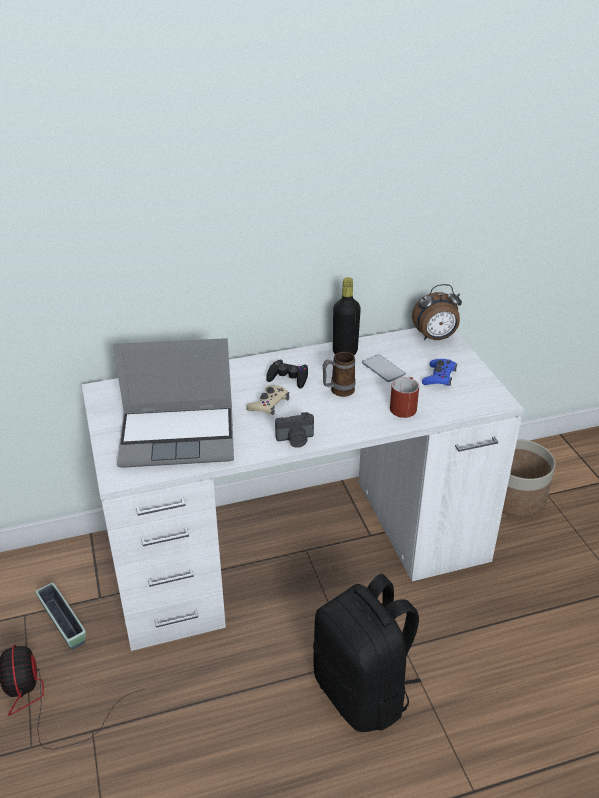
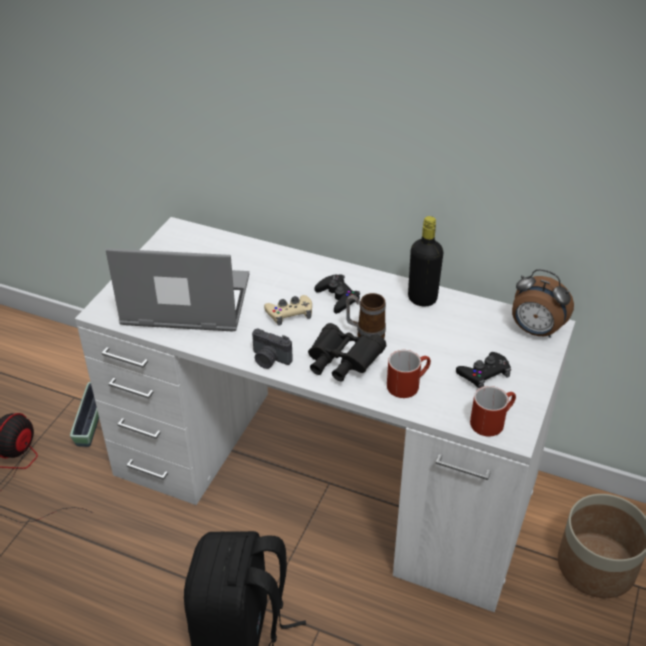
camera: 40 degrees right, 5 degrees up
laptop [113,338,234,468] -> laptop turned 150 degrees clockwise [105,248,249,331]
phone [362,354,405,382] -> none
blue game controller [422,359,457,386] -> black game controller [456,352,511,388]
none -> black binoculars [308,323,386,381]
none -> red mug [470,386,516,437]

